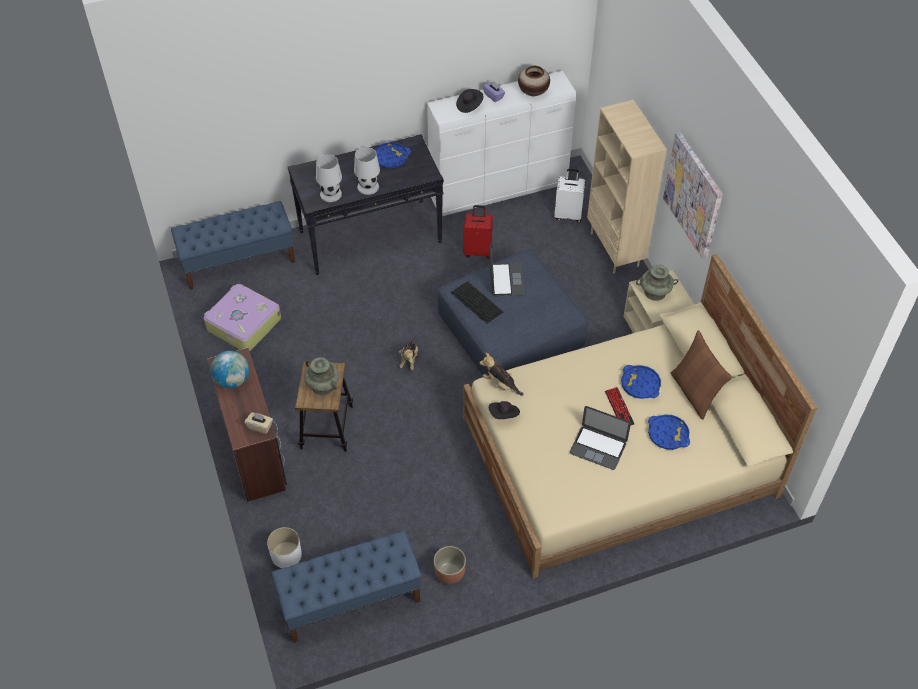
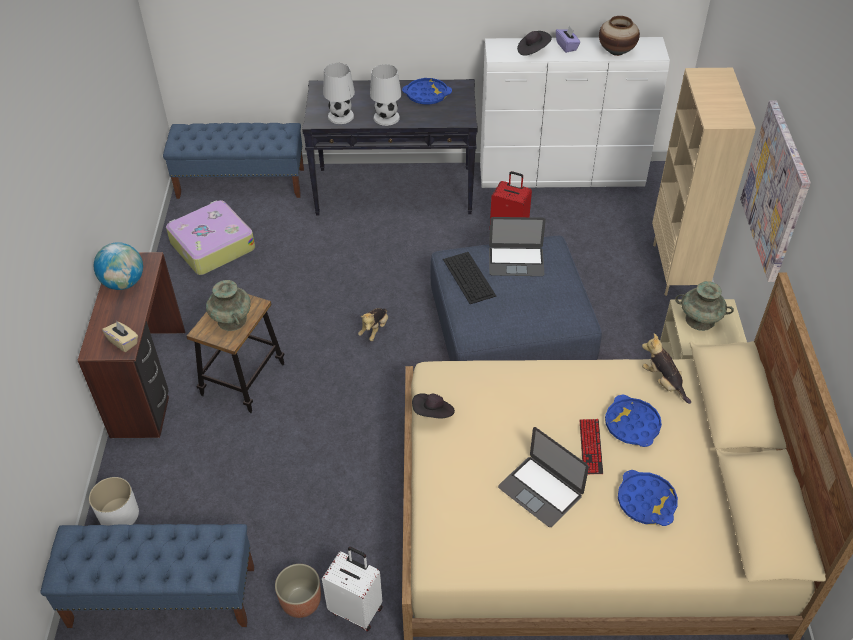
camera: 20 degrees right, 5 degrees down
plush toy [480,353,523,396] -> plush toy moved to [642,333,691,404]
laptop [489,244,525,296] -> laptop turned 75 degrees clockwise [489,217,546,276]
white suitcase [554,169,585,223] -> white suitcase moved to [322,547,383,631]
brown pillow [671,330,732,420] -> none

